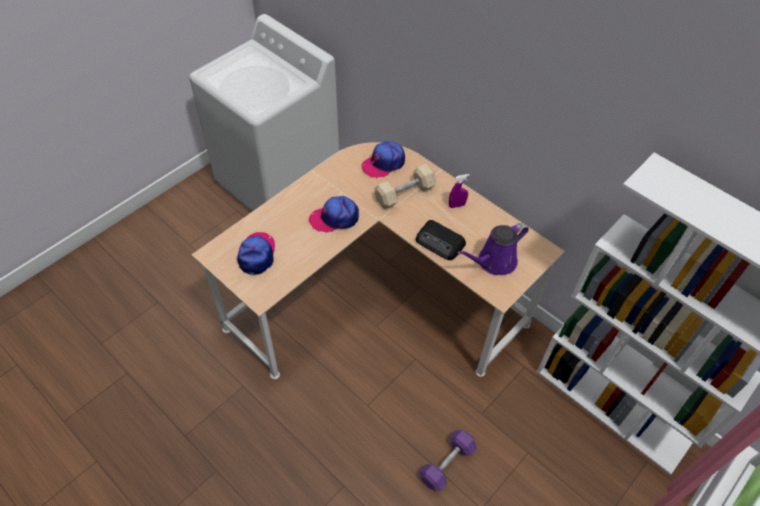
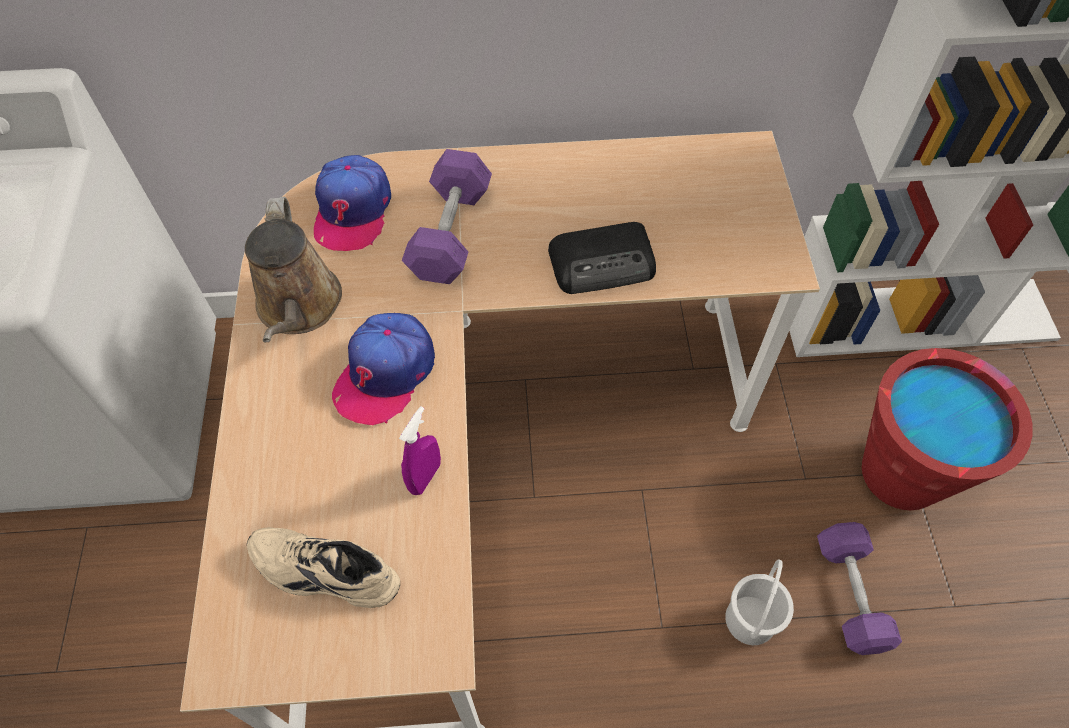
camera: 45 degrees left, 5 degrees up
cap [237,232,275,275] -> beige shoe [247,527,400,608]
beige dumbbell [374,164,436,209] -> purple dumbbell [402,149,492,284]
purple spray bottle [449,174,470,208] -> purple spray bottle moved to [399,406,441,495]
purple watering can [457,223,529,275] -> none
none -> brown watering can [245,197,342,343]
none -> white bucket [725,559,794,645]
none -> red bucket [862,348,1033,510]

